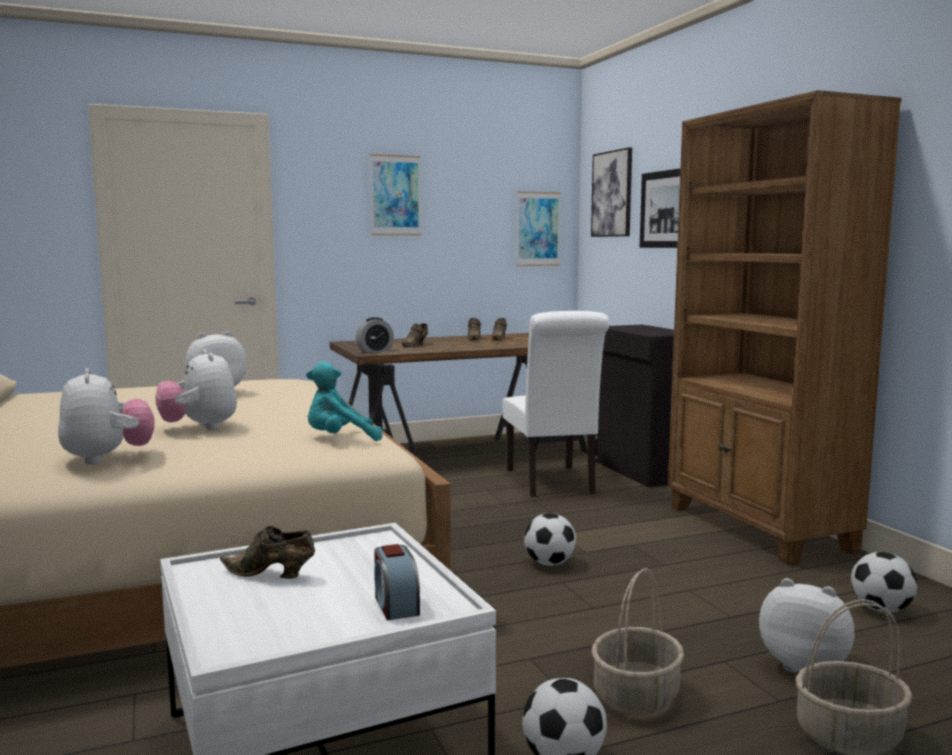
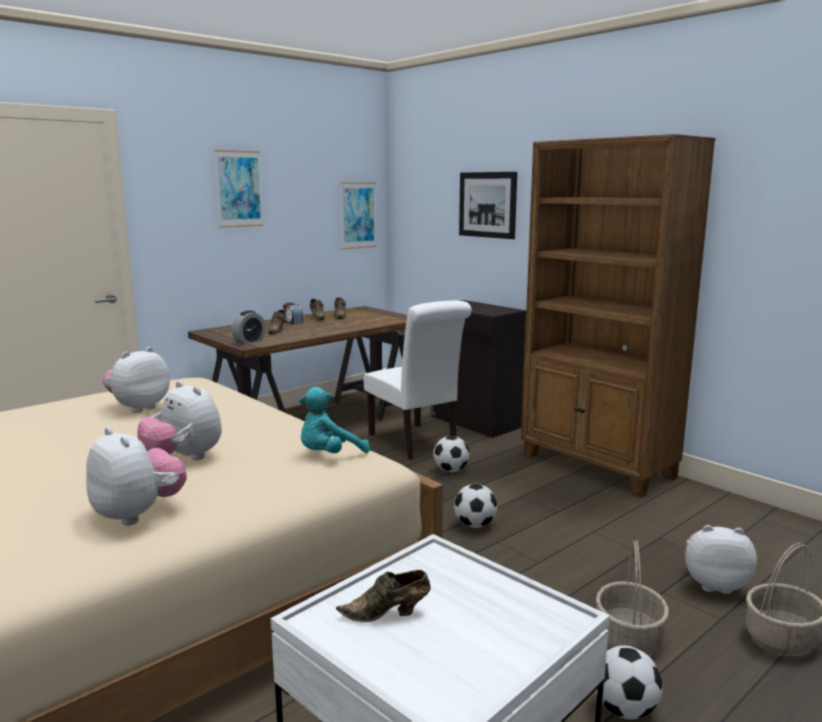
camera: 20 degrees left, 5 degrees up
alarm clock [374,544,420,620] -> alarm clock moved to [283,303,303,325]
picture [591,147,632,237] -> none
football [851,552,917,613] -> football moved to [433,436,470,472]

